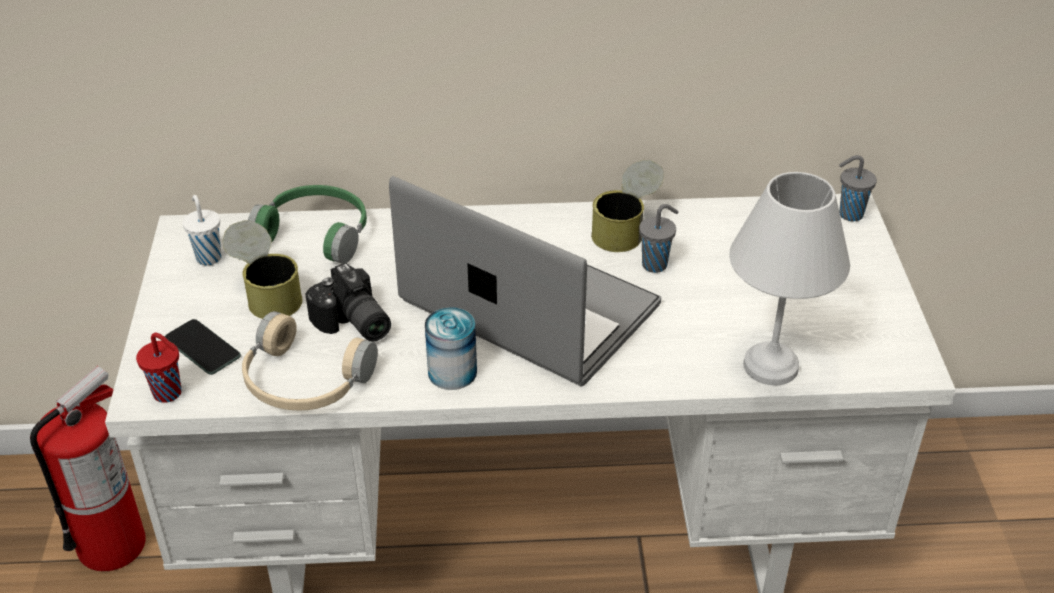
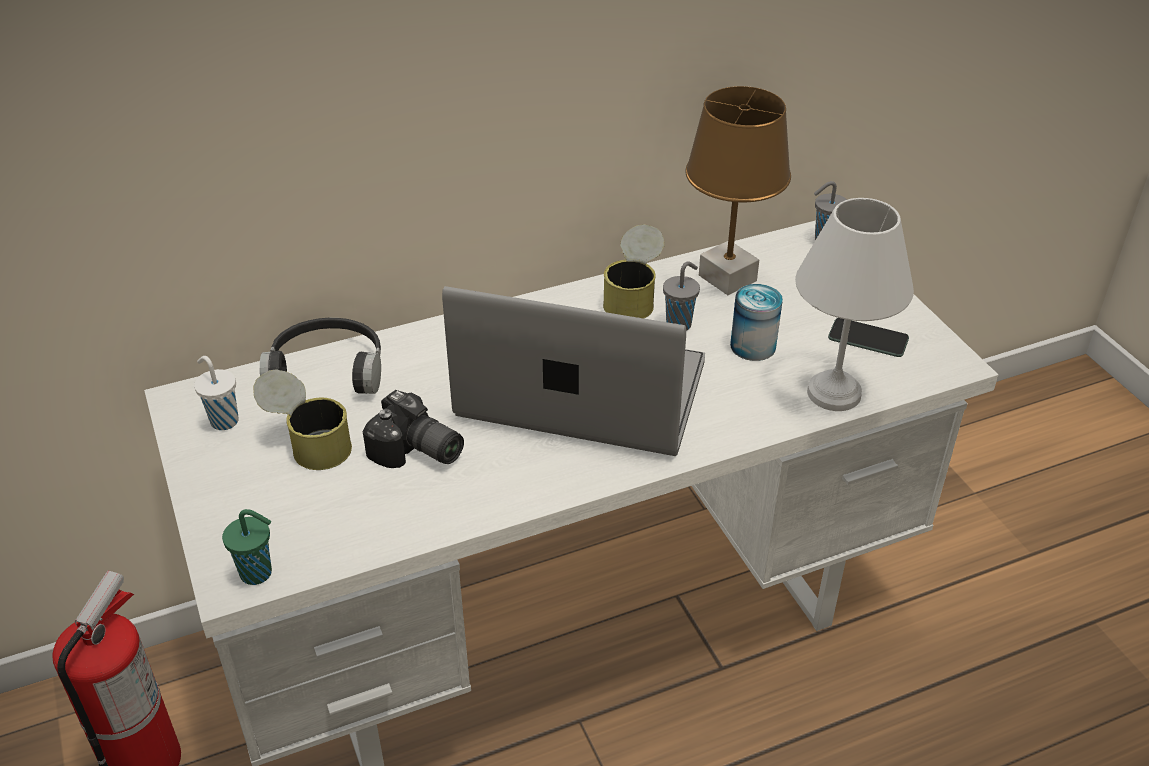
camera: 20 degrees left, 0 degrees up
red cup [136,333,181,403] -> green cup [222,509,272,585]
phone [165,319,241,375] -> phone moved to [828,318,909,357]
beige headphones [242,311,377,410] -> none
green headphones [248,185,367,264] -> black headphones [260,318,381,394]
can [425,307,477,390] -> can moved to [730,284,783,361]
none -> brown table lamp [685,86,791,295]

